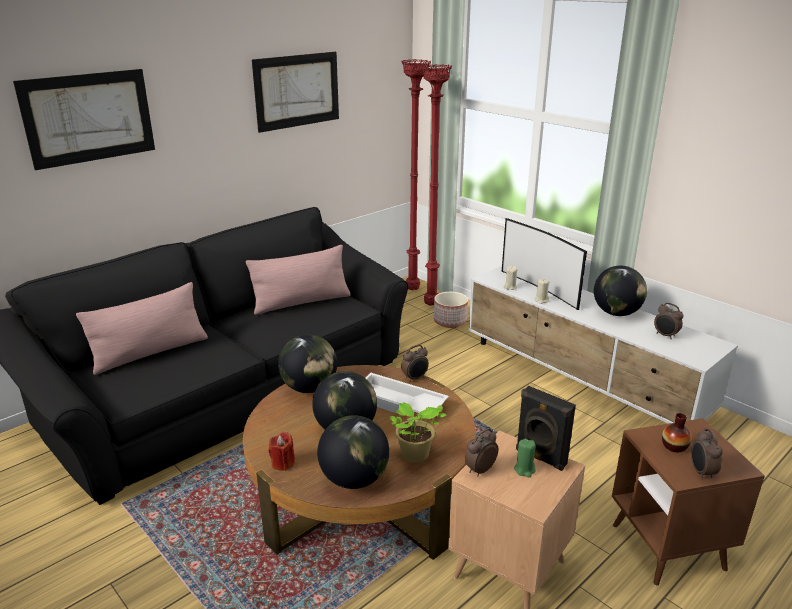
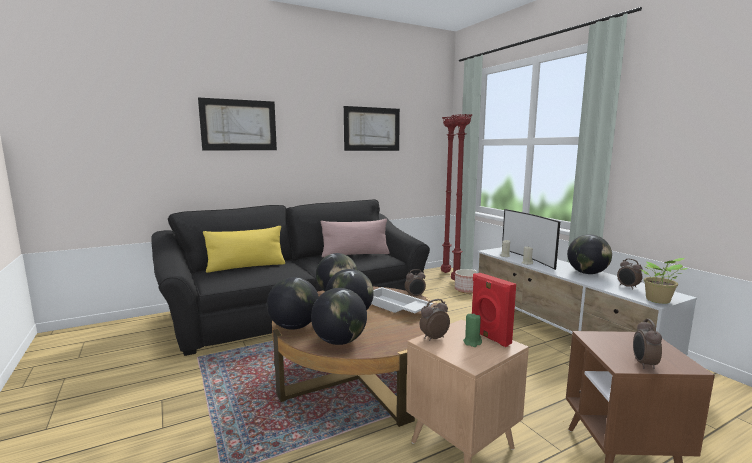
camera: 15 degrees right, 15 degrees down
pink pillow [76,282,208,375] -> yellow pillow [203,226,285,273]
red candle [269,432,295,471] -> globe [267,277,319,330]
potted plant [390,402,446,463] -> potted plant moved to [640,258,689,304]
black speaker [516,386,576,471] -> red speaker [472,273,516,347]
vase [662,413,691,452] -> none

